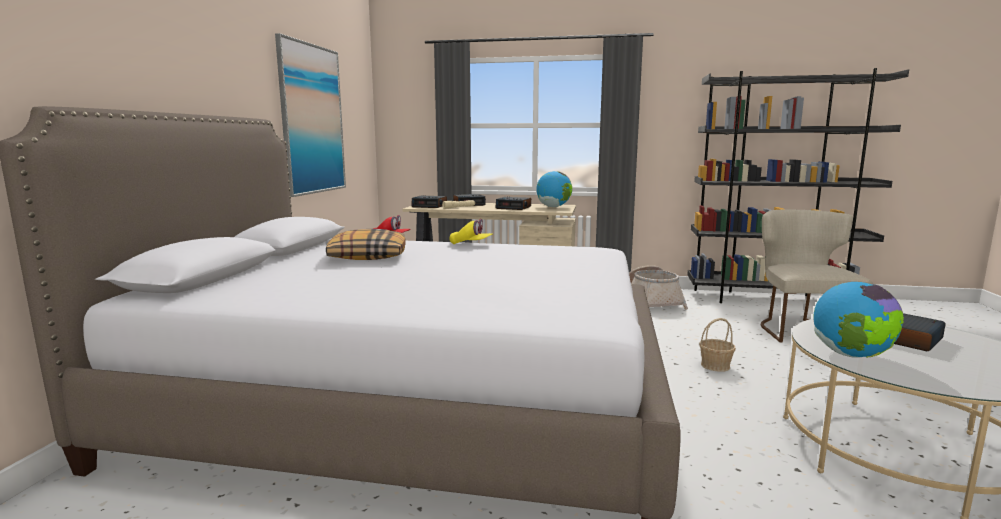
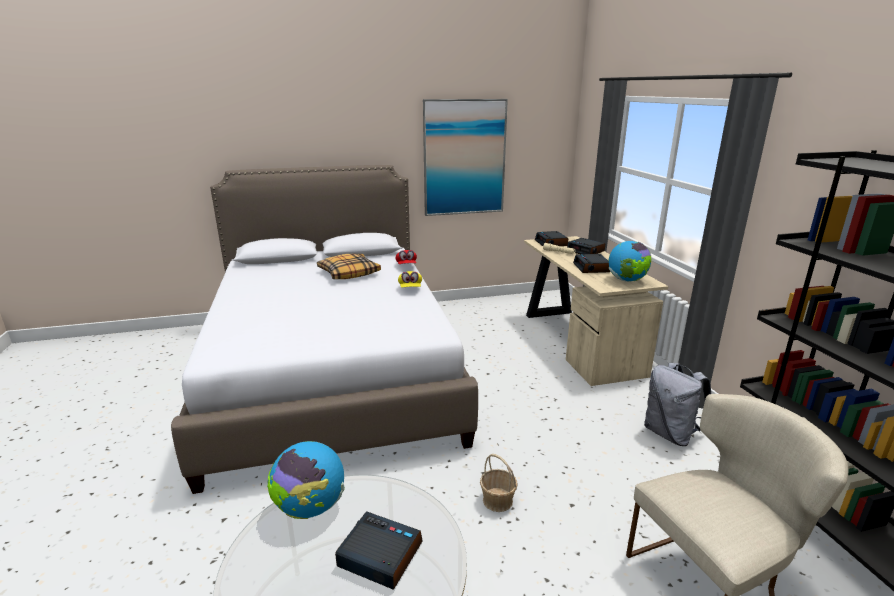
camera: 65 degrees right, 10 degrees up
basket [629,265,688,310] -> grey backpack [644,363,711,446]

